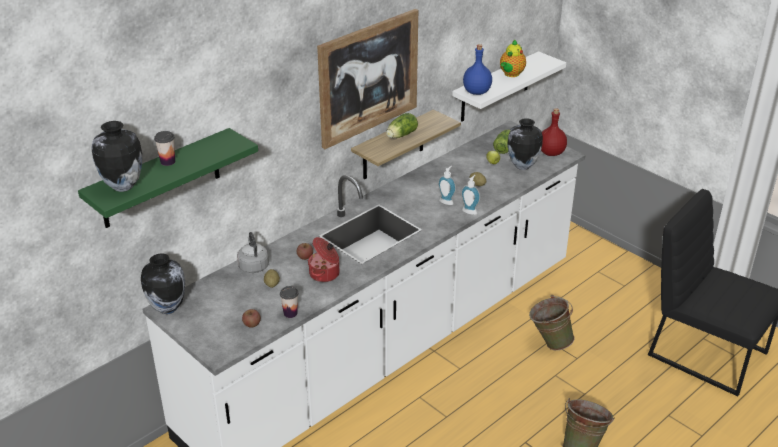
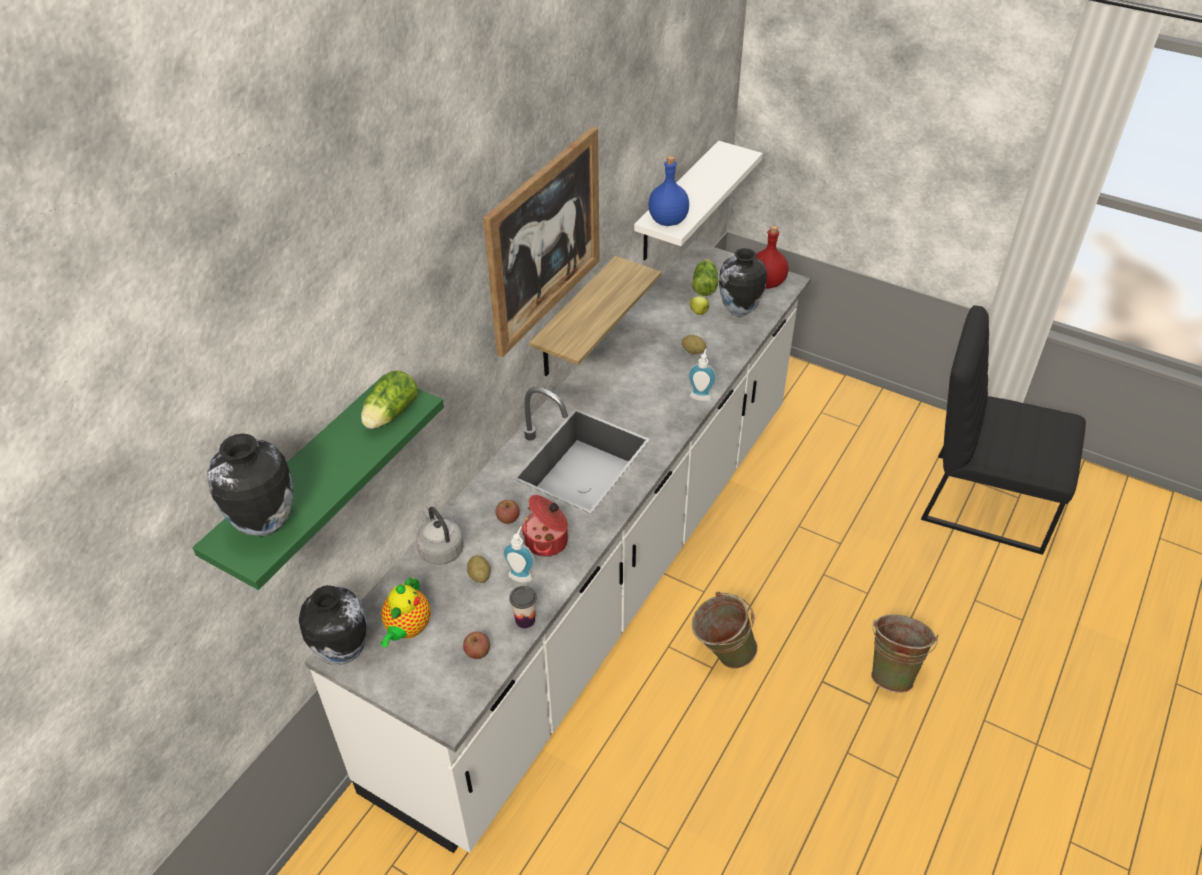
camera: 15 degrees left, 10 degrees up
cup [154,131,175,166] -> none
lettuce [386,113,418,138] -> lettuce moved to [361,371,418,429]
soap dispenser [438,166,456,205] -> soap dispenser moved to [502,526,535,583]
teapot [500,39,526,77] -> teapot moved to [381,576,431,647]
green bucket [529,295,574,350] -> green bucket moved to [692,592,758,669]

